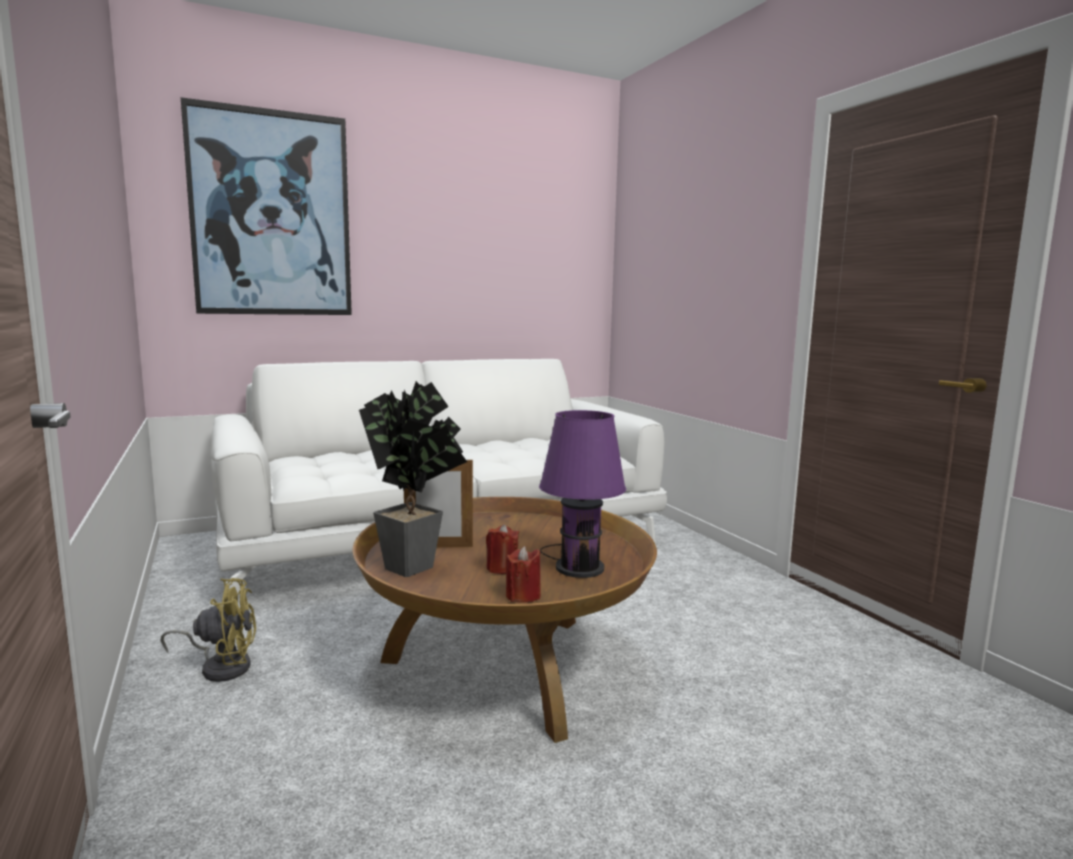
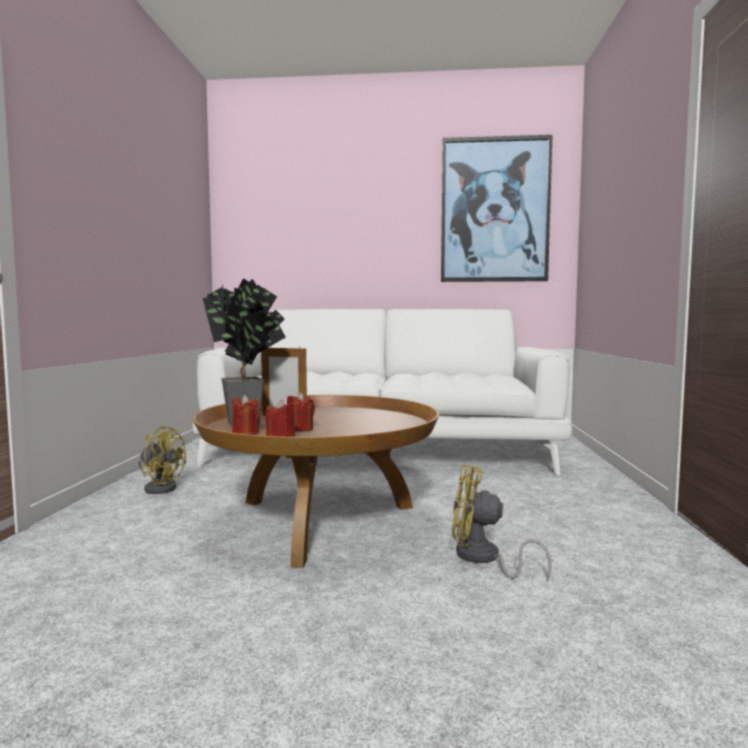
camera: 30 degrees right, 5 degrees down
picture [181,97,352,315] -> picture moved to [441,135,552,282]
purple table lamp [539,410,626,578] -> none
none -> red candle [232,395,259,435]
none -> yellow fan [452,465,552,581]

